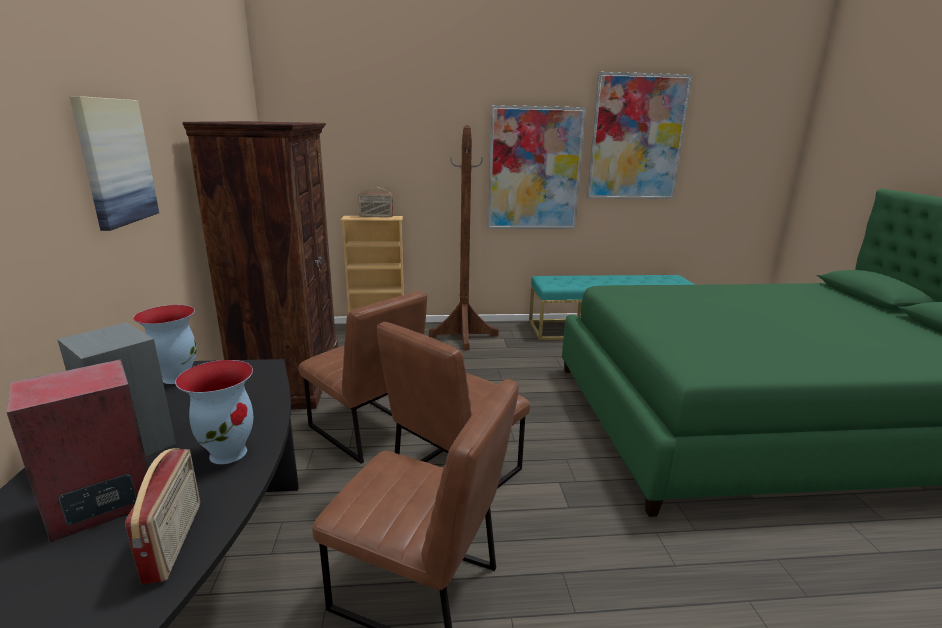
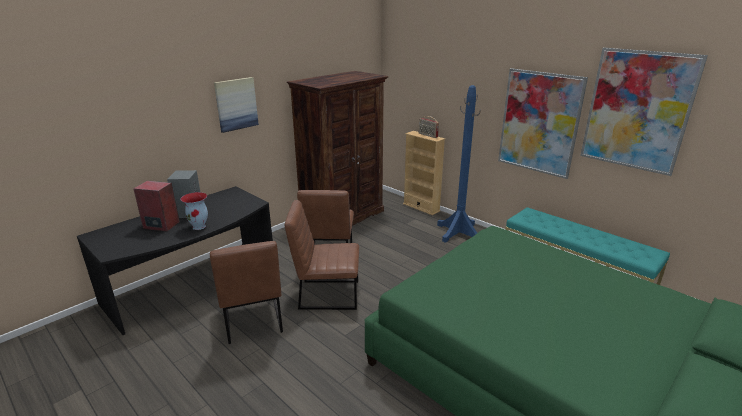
camera: 50 degrees right, 5 degrees up
radio [125,448,200,584] -> none
vase [133,305,197,384] -> none
brown clothes rack [429,125,499,351] -> blue clothes rack [437,85,481,243]

